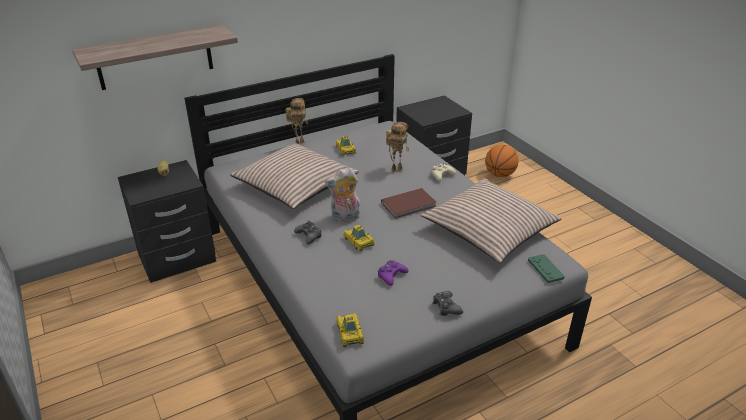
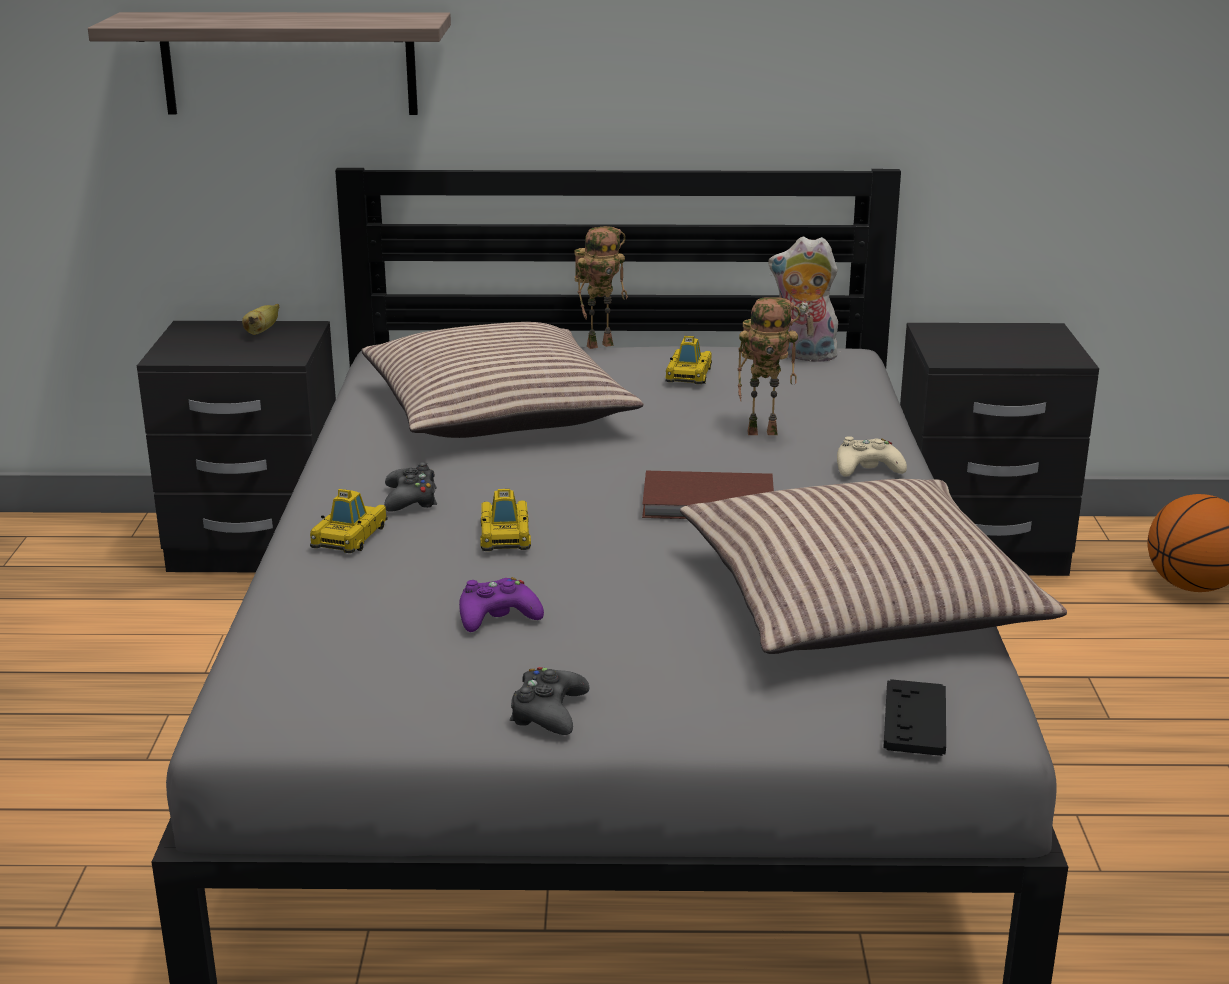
camera: 30 degrees right, 10 degrees down
plush toy [325,168,360,222] -> plush toy moved to [768,237,840,362]
toy car [337,313,364,347] -> toy car moved to [310,489,388,553]
green game controller [528,254,565,283] -> black game controller [883,679,946,756]

